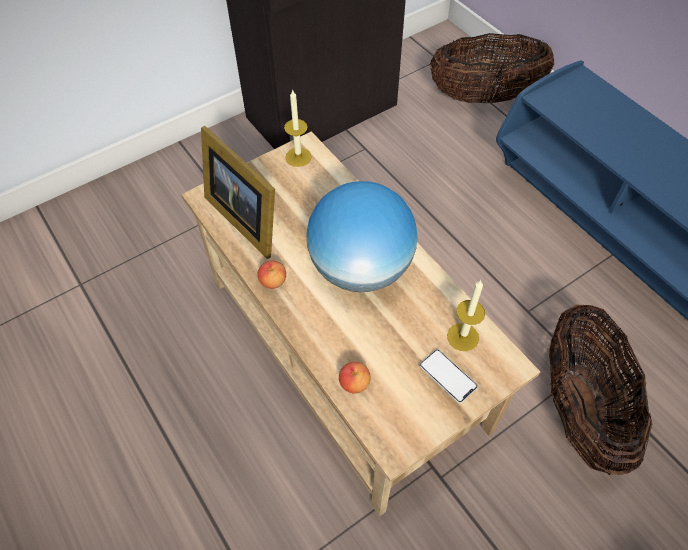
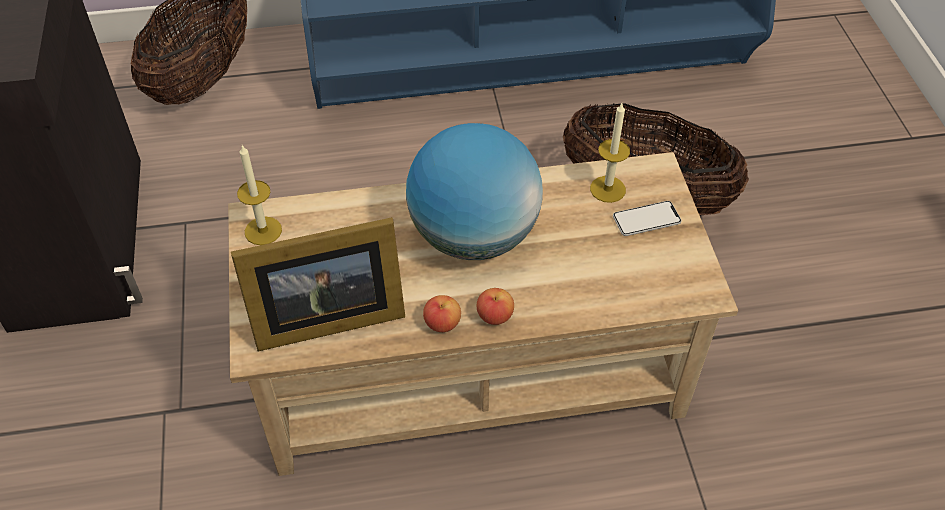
camera: 65 degrees left, 5 degrees down
apple [339,362,370,393] -> apple moved to [476,288,514,325]

